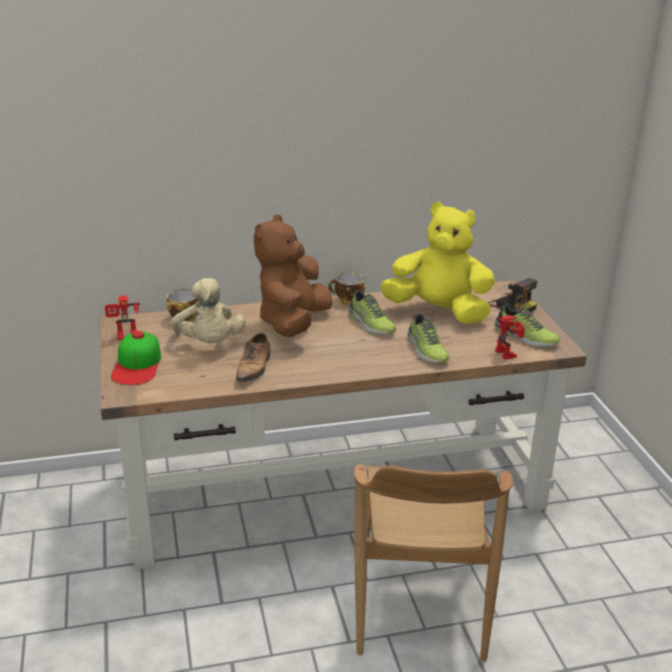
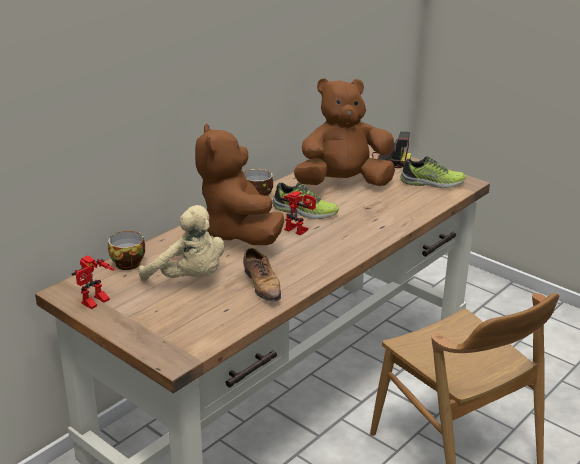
camera: 35 degrees left, 0 degrees up
cap [111,331,161,385] -> none
yellow plush toy [380,202,495,324] -> brown plush toy [294,78,395,186]
shoe [407,313,449,363] -> none
toy robot [495,315,525,360] -> toy robot moved to [280,191,316,235]

